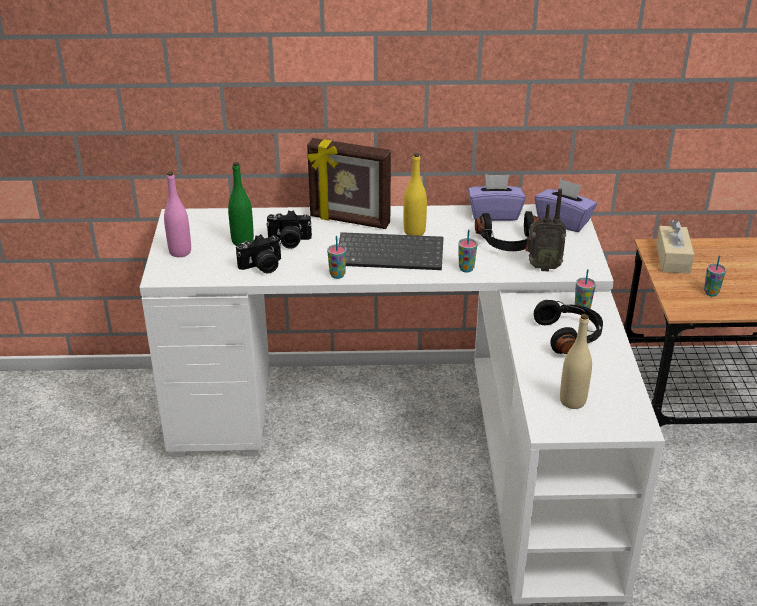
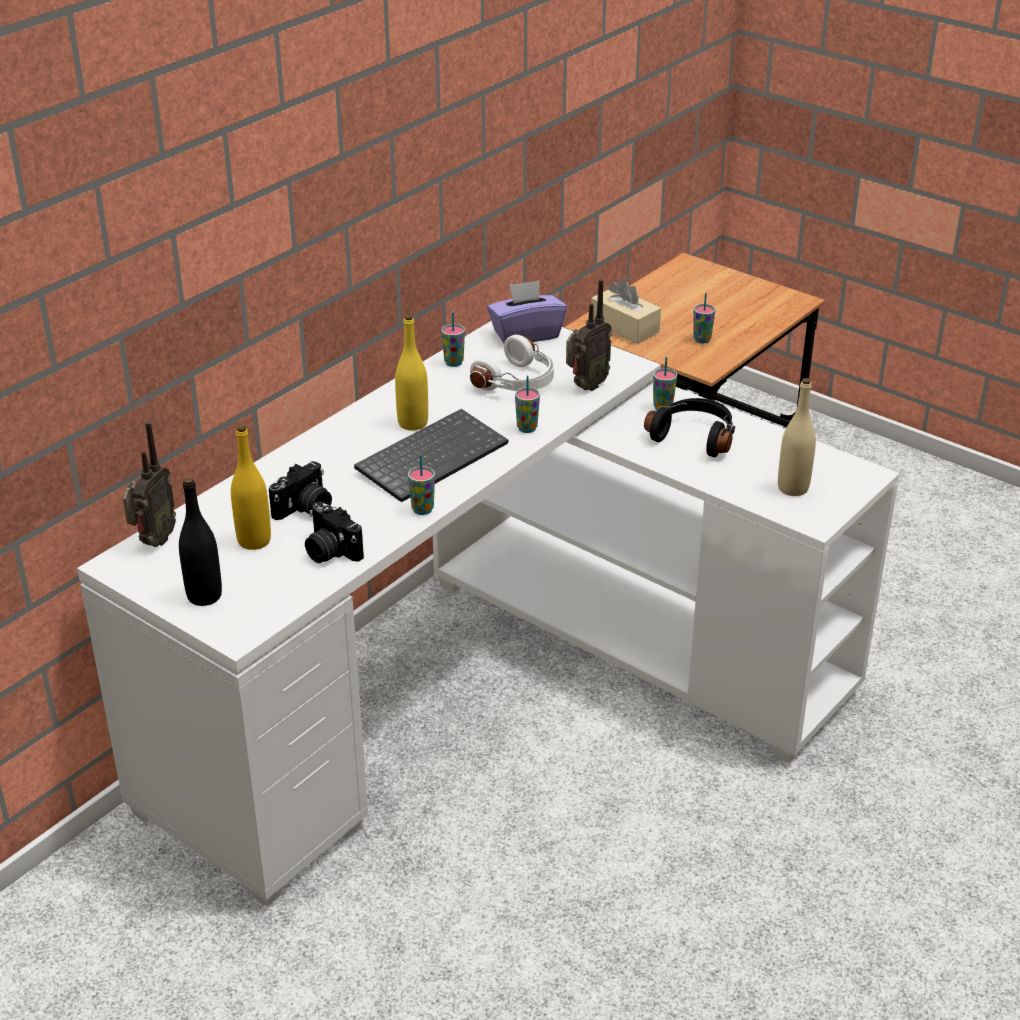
camera: 50 degrees left, 0 degrees up
pink bottle [164,171,191,257] -> black bottle [179,477,222,606]
green bottle [228,162,254,246] -> yellow bottle [231,425,271,550]
camera [236,234,281,274] -> camera turned 120 degrees clockwise [305,502,364,563]
picture frame [307,138,391,229] -> none
purple tissue box [468,174,526,221] -> cup [441,312,465,367]
black headphones [475,211,540,251] -> white headphones [470,335,554,391]
none -> radio [123,421,176,547]

